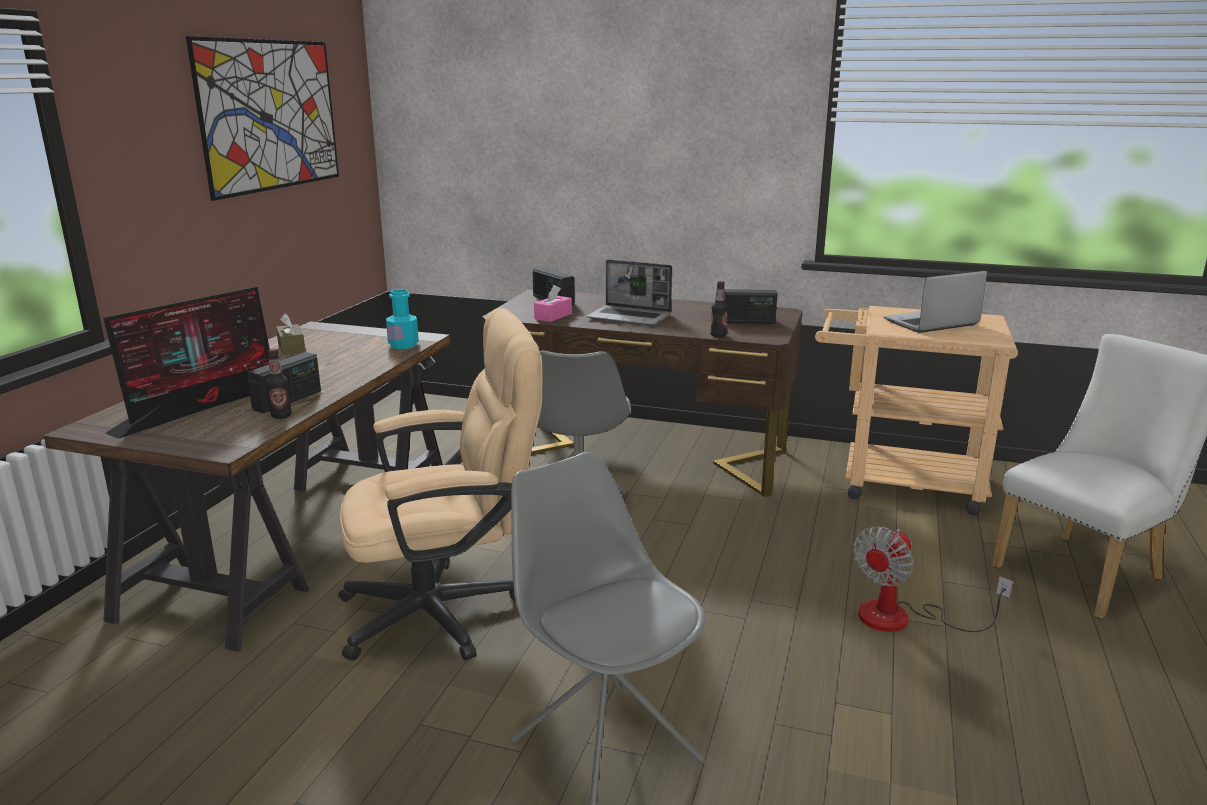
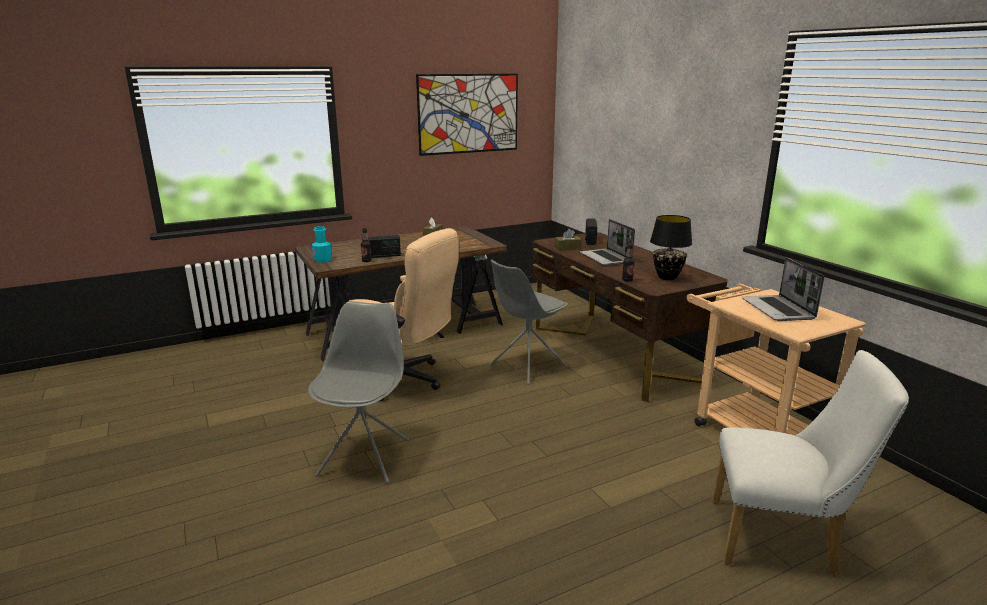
camera: 45 degrees right, 0 degrees up
monitor [103,287,270,439] -> none
turquoise bottle [386,289,419,349] -> turquoise bottle moved to [312,226,332,262]
pink tissue box [534,285,572,322] -> brown tissue box [555,229,582,251]
radio [724,289,778,324] -> black table lamp [650,215,692,280]
fan [853,527,1013,632] -> none
laptop [883,271,987,333] -> laptop turned 120 degrees counterclockwise [742,257,824,321]

